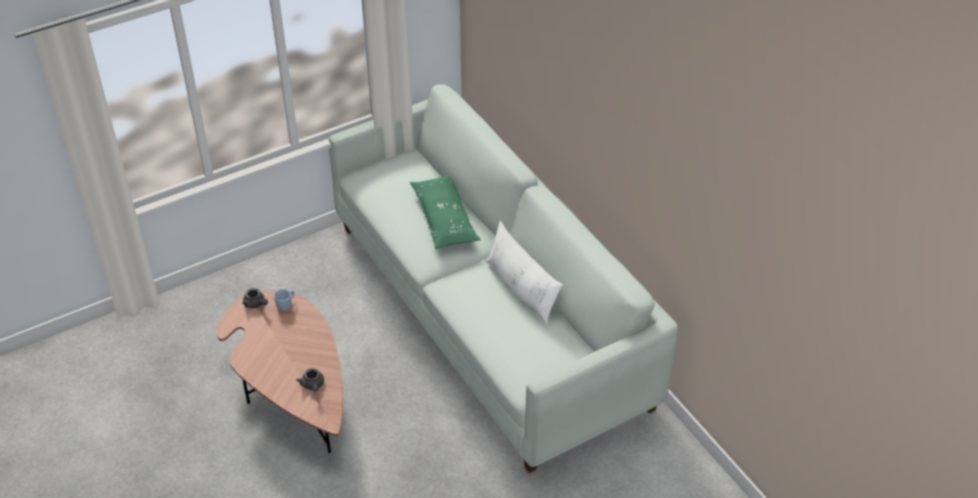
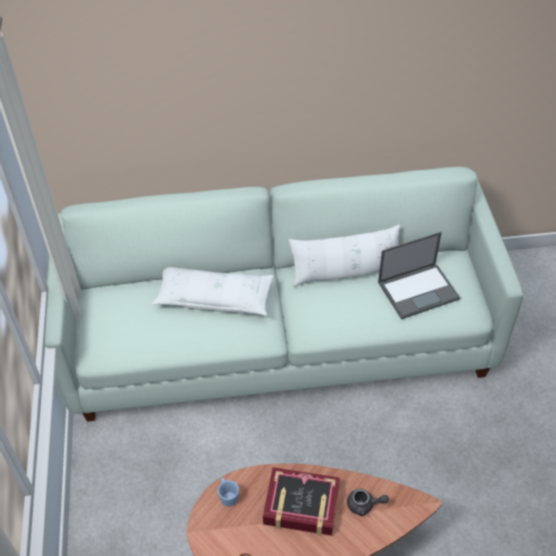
camera: 65 degrees left, 5 degrees up
grey teapot [242,288,268,308] -> none
green pillow [410,176,481,249] -> white pillow [152,267,273,316]
none -> book [263,467,340,536]
none -> laptop [378,232,460,319]

